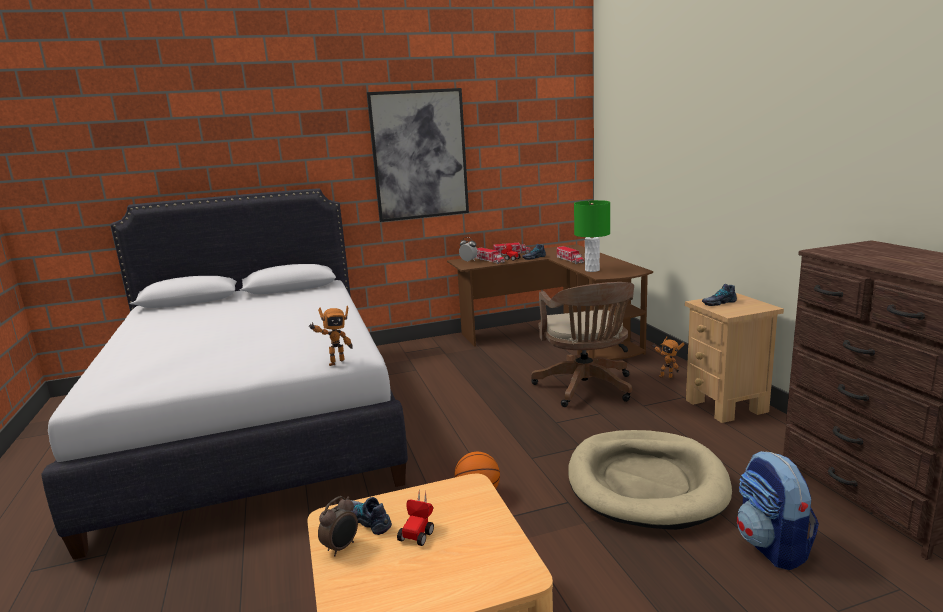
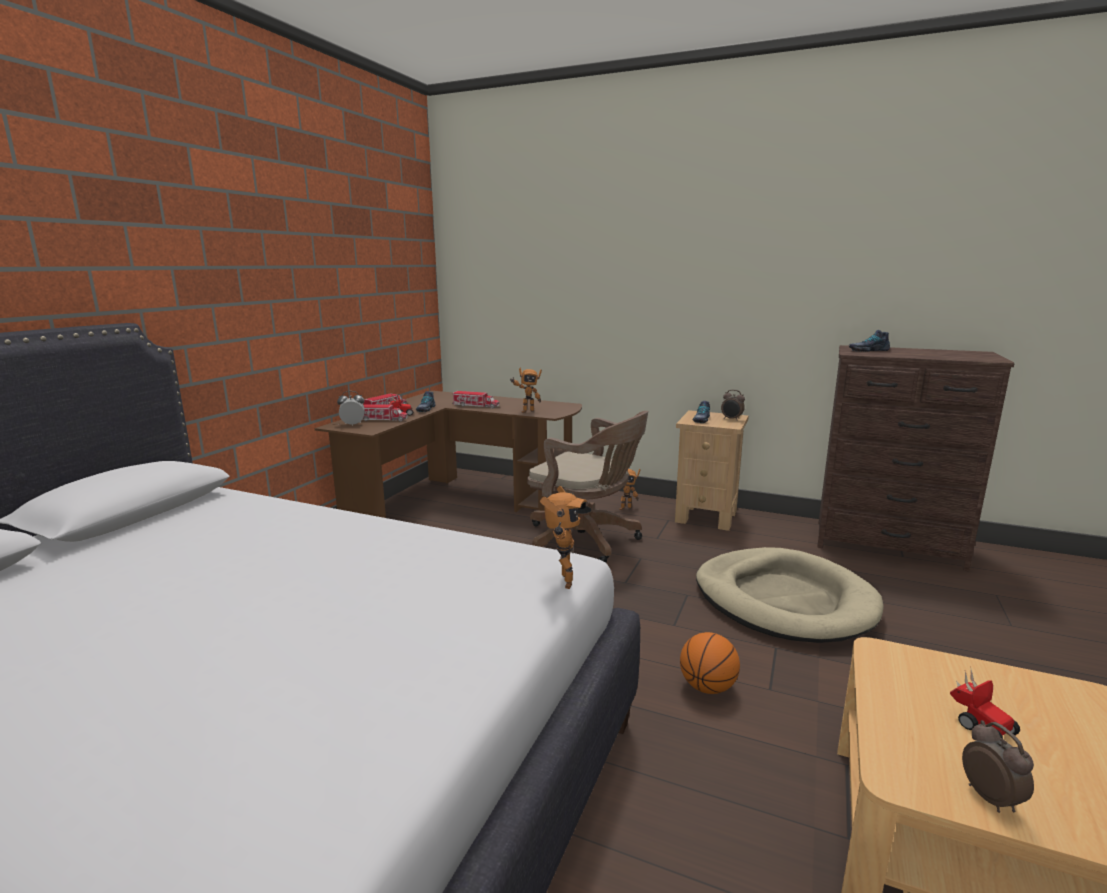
camera: 50 degrees left, 0 degrees up
shoe [351,497,392,535] -> shoe moved to [849,330,890,352]
picture [367,88,469,222] -> none
green table lamp [574,200,610,272] -> toy robot [511,368,542,413]
backpack [737,451,819,570] -> none
none -> alarm clock [721,390,745,421]

